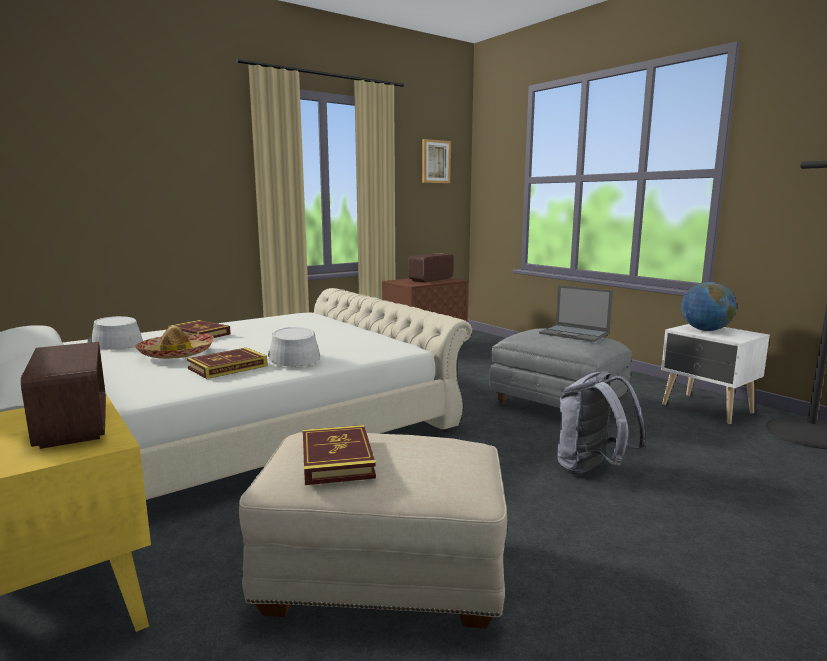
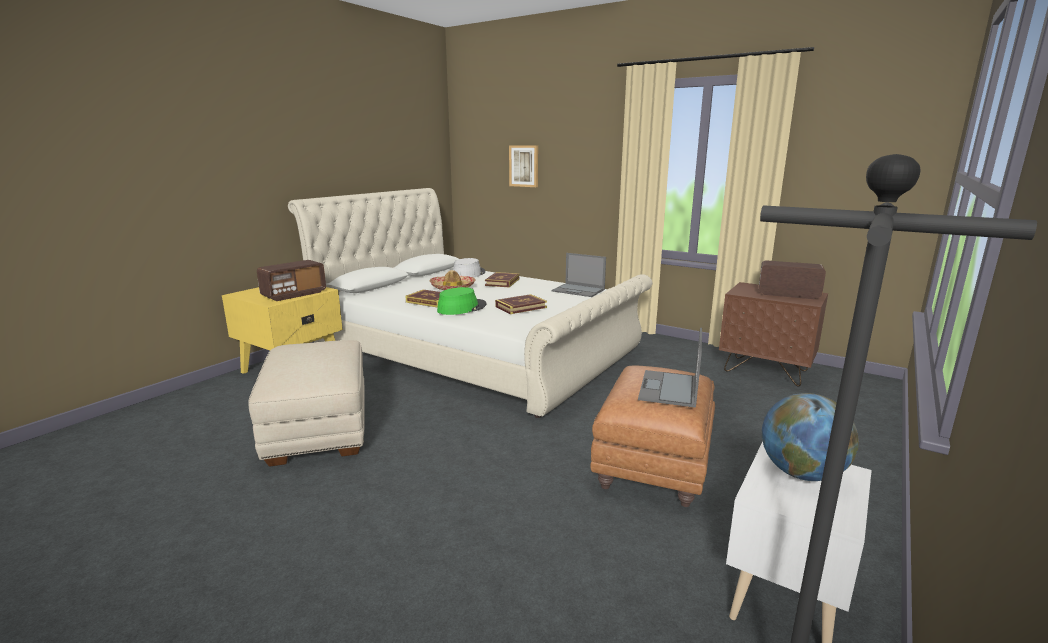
camera: 70 degrees right, 5 degrees up
grey hat [268,327,320,367] -> green hat [437,287,486,315]
book [303,425,376,485] -> book moved to [495,294,547,314]
picture [422,139,451,183] -> picture moved to [509,145,538,187]
grey ottoman [490,328,632,409] -> brown ottoman [590,366,715,507]
grey backpack [557,371,646,475] -> none
none -> laptop [552,253,606,297]

